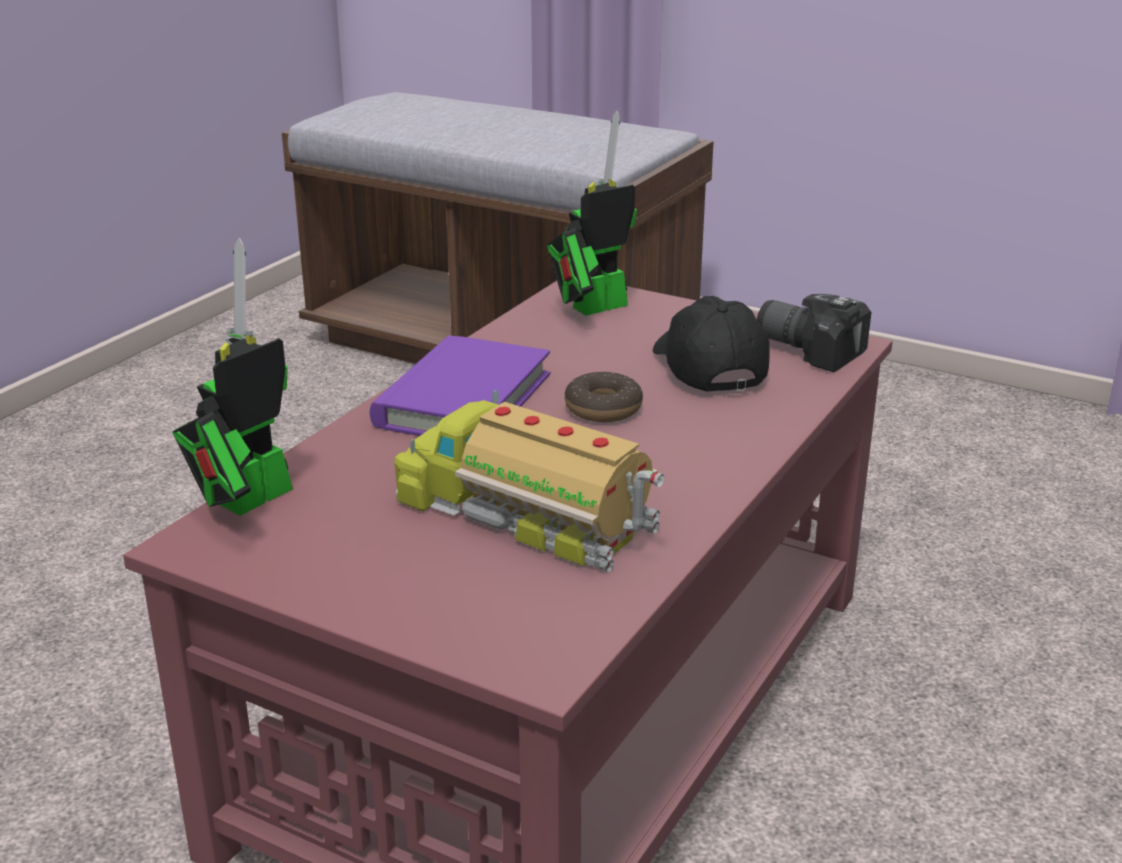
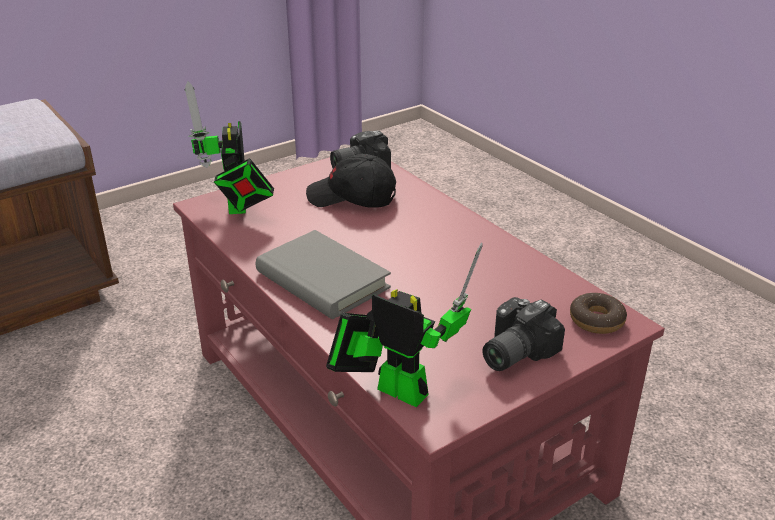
camera: 65 degrees left, 5 degrees up
toy robot [172,238,293,516] -> toy robot turned 150 degrees clockwise [326,243,483,407]
purple book [370,335,550,436] -> grey book [256,230,391,319]
toy truck [395,390,664,572] -> none
donut [565,371,643,422] -> donut moved to [570,293,627,334]
none -> camera [483,297,565,371]

